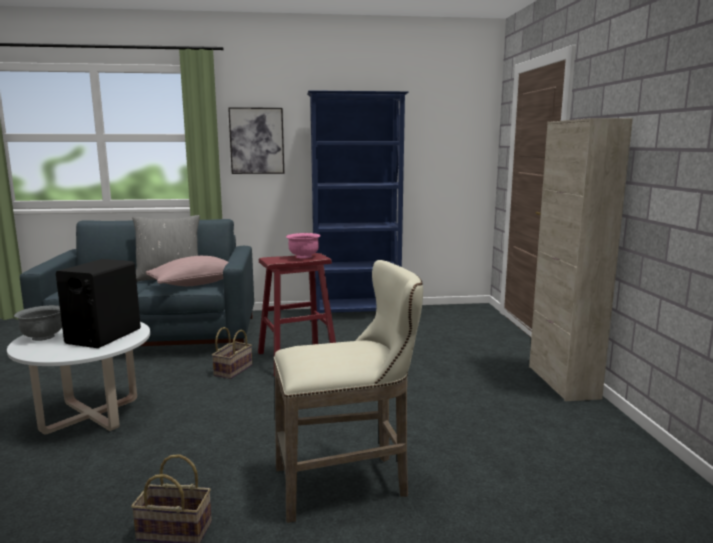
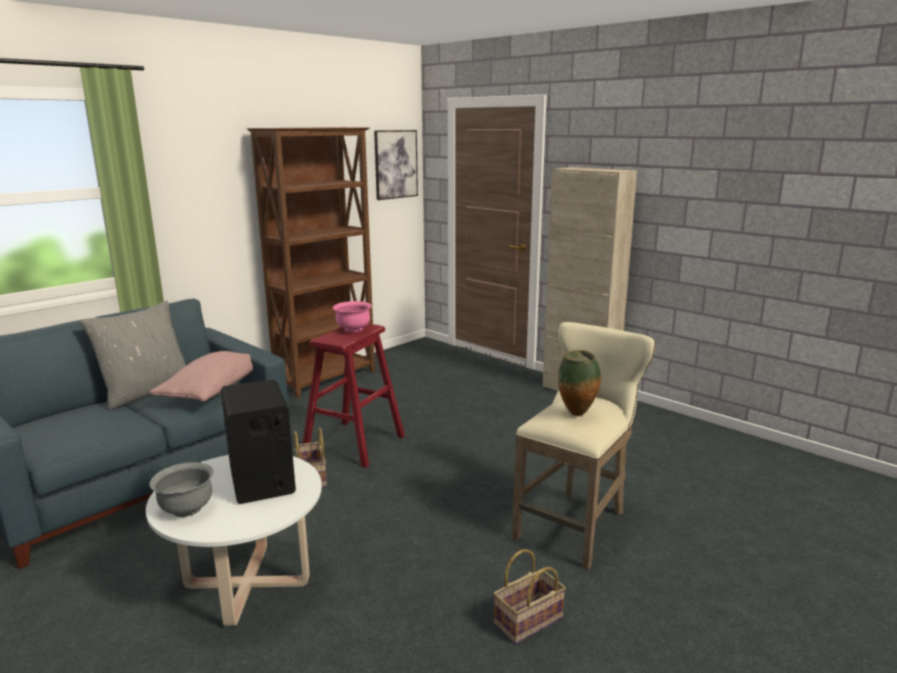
camera: 40 degrees left, 5 degrees up
picture [228,107,284,174] -> picture moved to [374,130,418,200]
blue bookcase [307,90,409,320] -> brown bookcase [247,127,375,398]
none -> vase [558,350,601,416]

